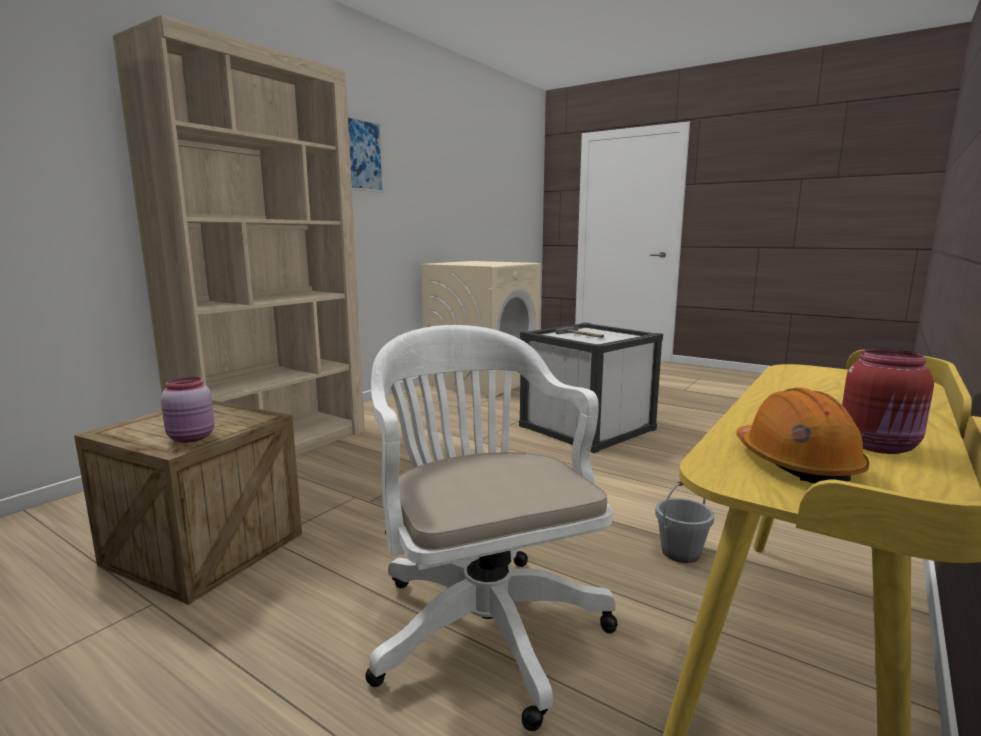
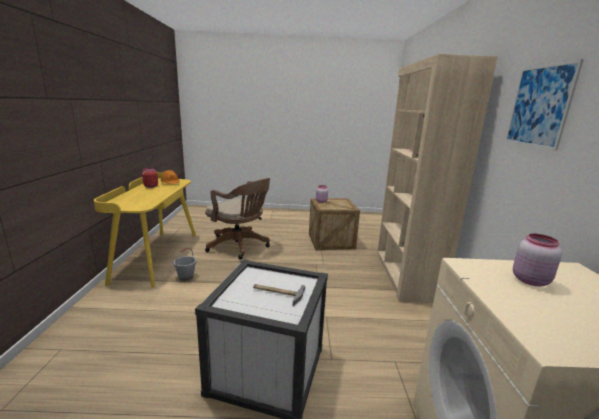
camera: 145 degrees right, 5 degrees up
white office chair [365,325,618,731] -> brown office chair [205,178,270,260]
none -> pink jar [513,234,562,286]

